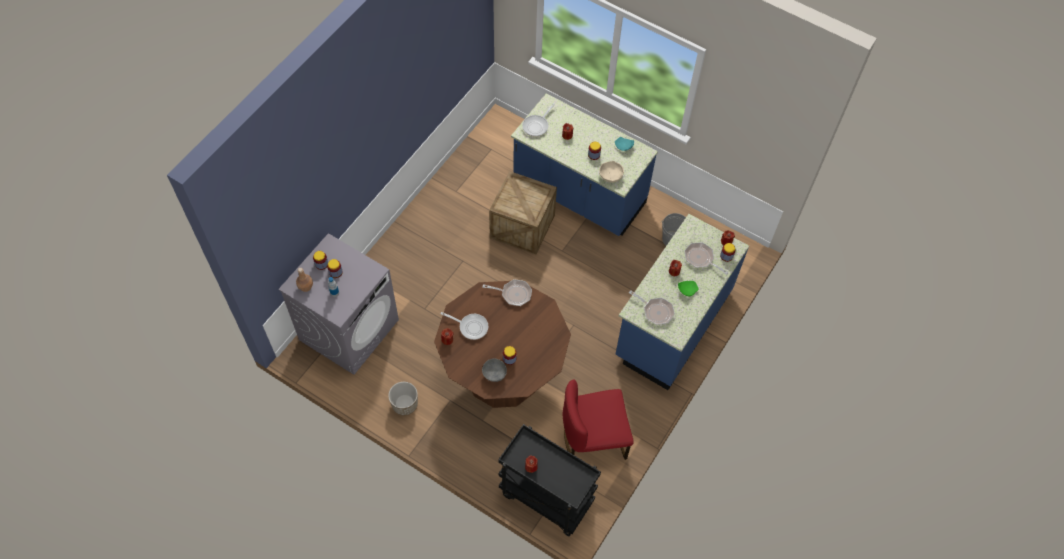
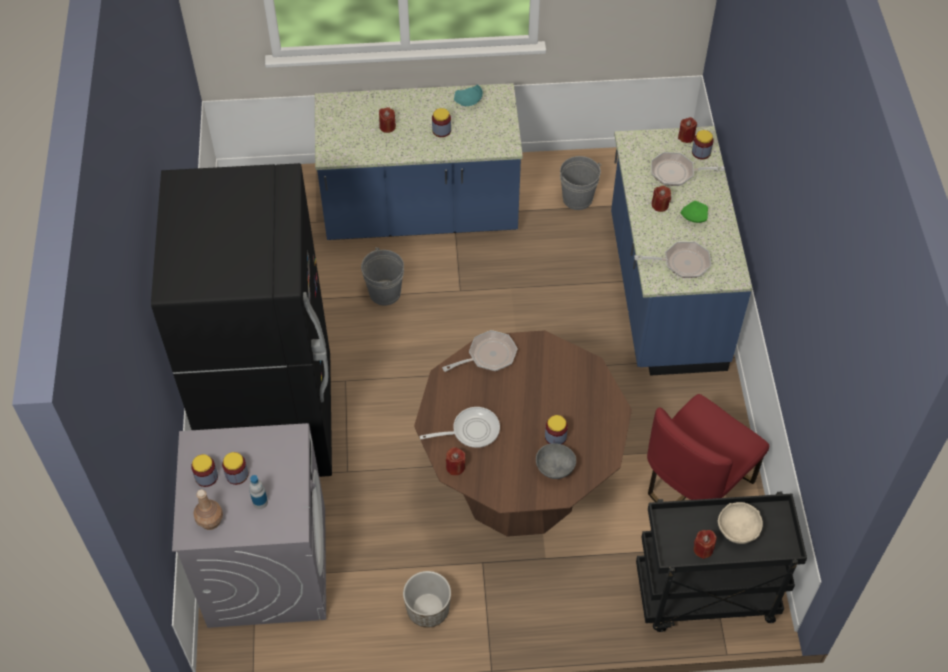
camera: 35 degrees left, 5 degrees down
crate [489,171,557,255] -> grey bucket [361,248,404,306]
frying pan [522,103,555,137] -> none
beige bowl [599,161,624,183] -> beige bowl moved to [718,502,763,544]
none -> black fridge [151,163,332,477]

